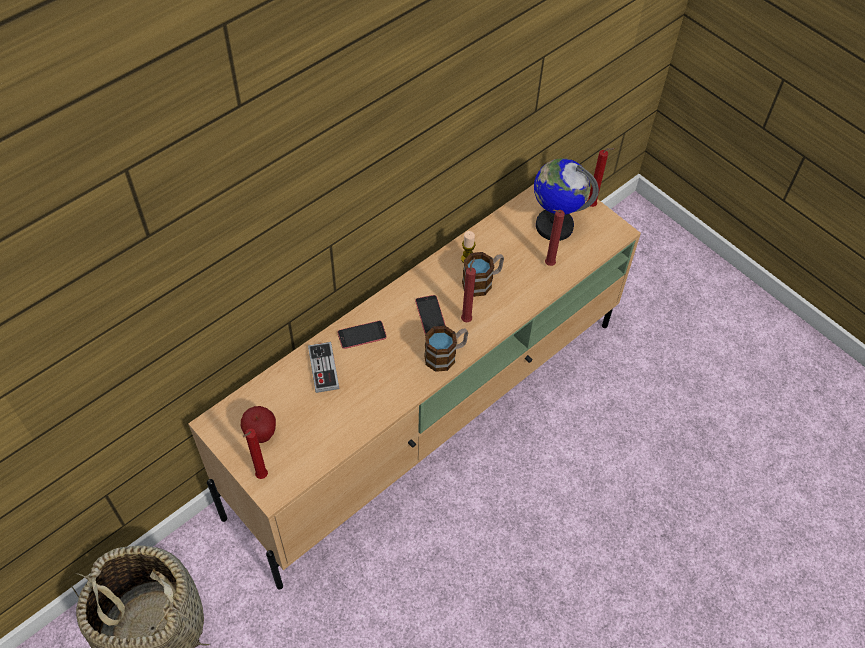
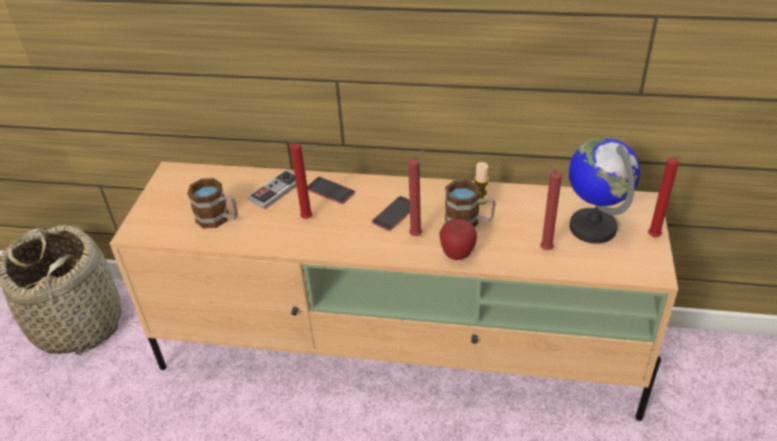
camera: 55 degrees right, 15 degrees down
apple [241,406,276,443] -> apple moved to [439,219,477,260]
red candle [243,428,268,479] -> red candle moved to [283,138,313,219]
mug [424,326,468,372] -> mug moved to [187,178,238,228]

